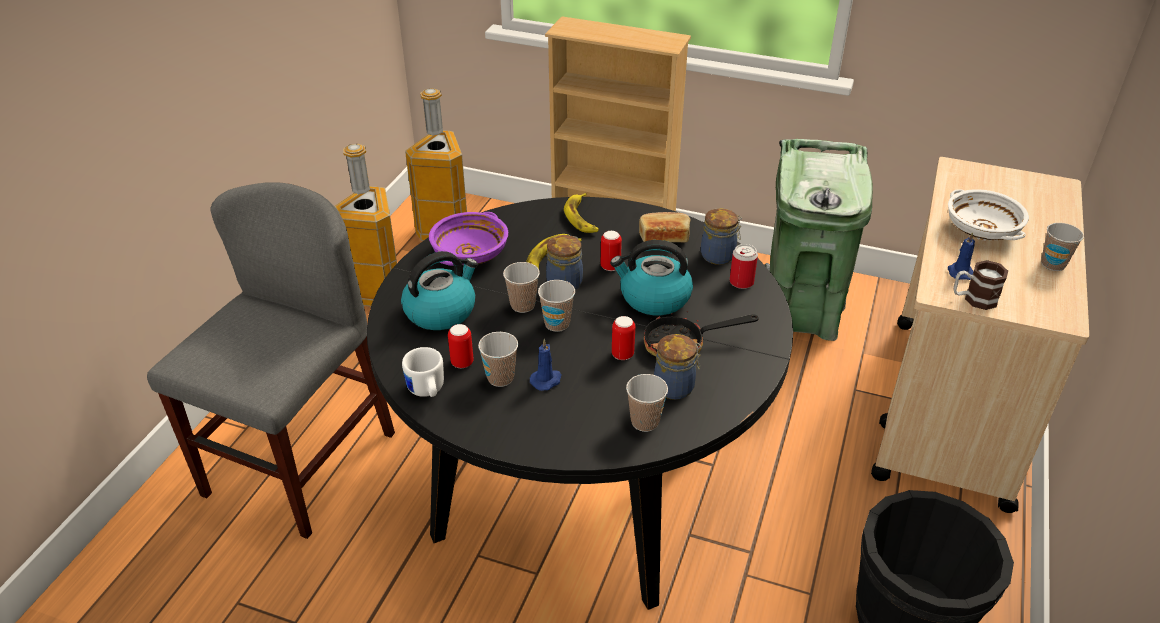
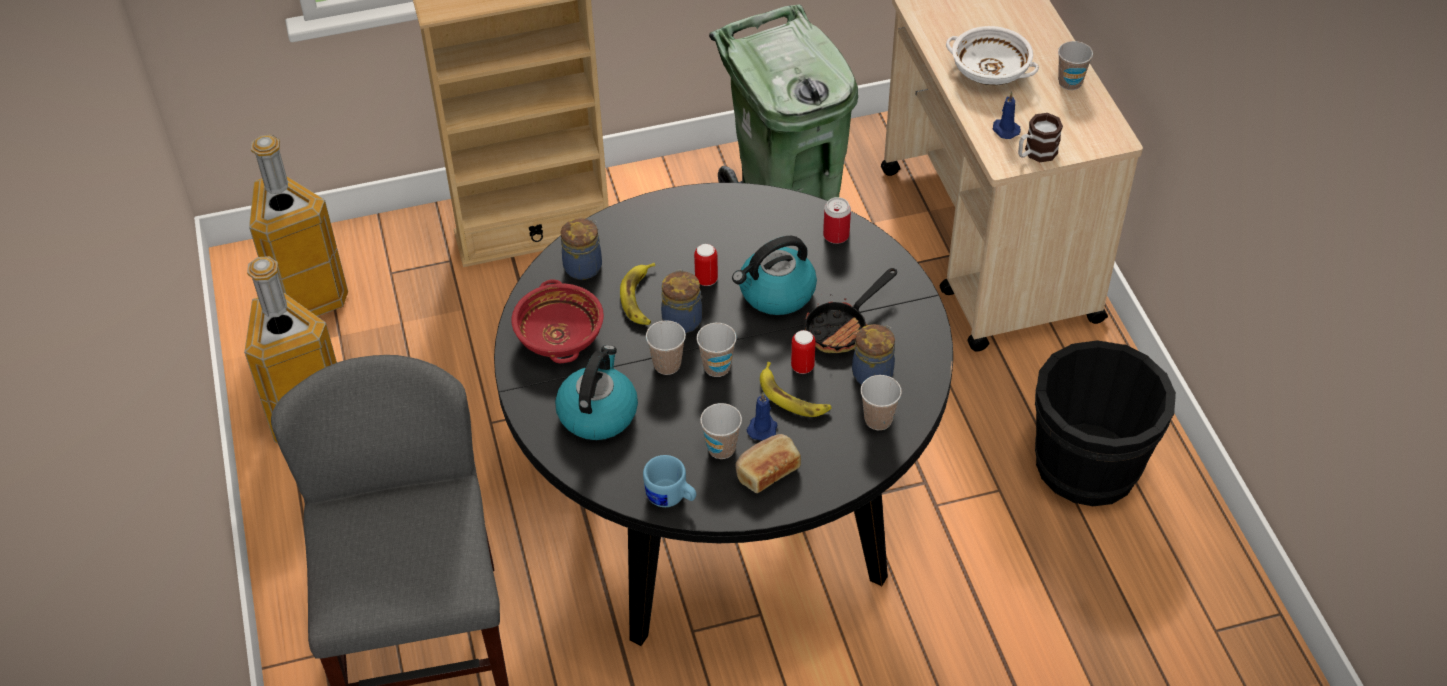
camera: 35 degrees left, 10 degrees up
white mug [402,347,444,397] -> blue mug [643,455,696,507]
purple bowl [429,212,508,266] -> red bowl [511,280,604,363]
can [448,324,474,368] -> none
banana [564,193,599,233] -> banana moved to [760,362,832,417]
bread [639,212,691,243] -> bread moved to [735,434,801,493]
jar [701,208,742,265] -> jar moved to [561,218,602,280]

